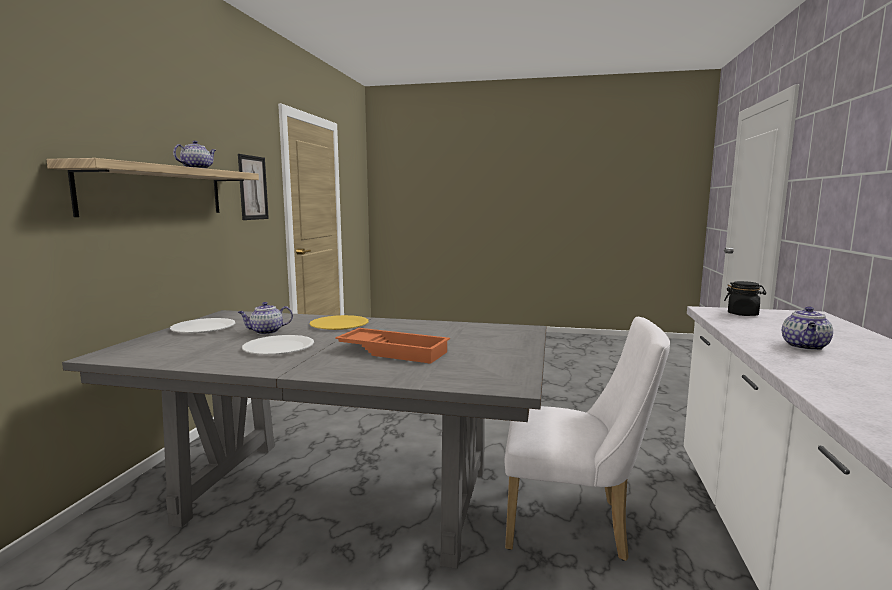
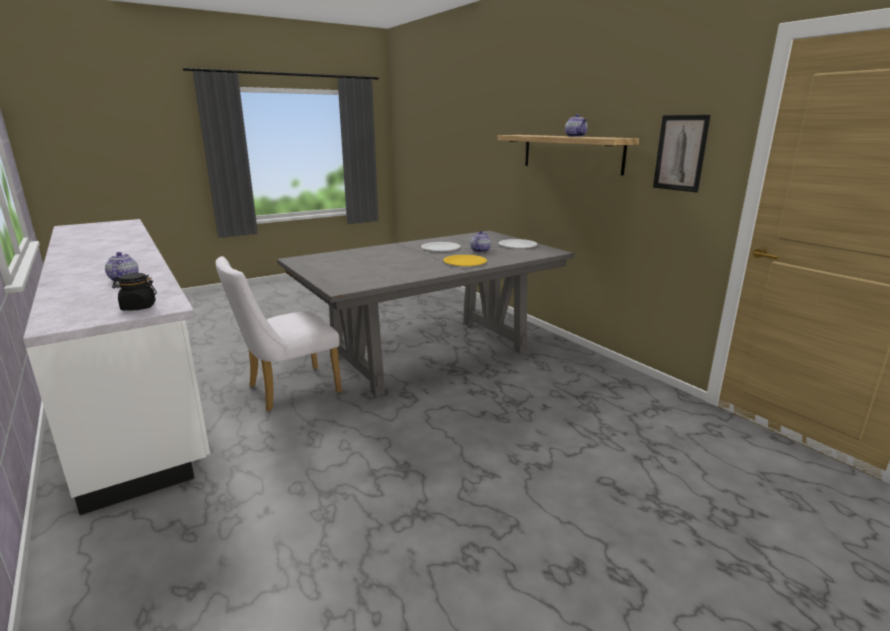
camera: 135 degrees right, 10 degrees up
orange tray [335,328,450,364] -> none

